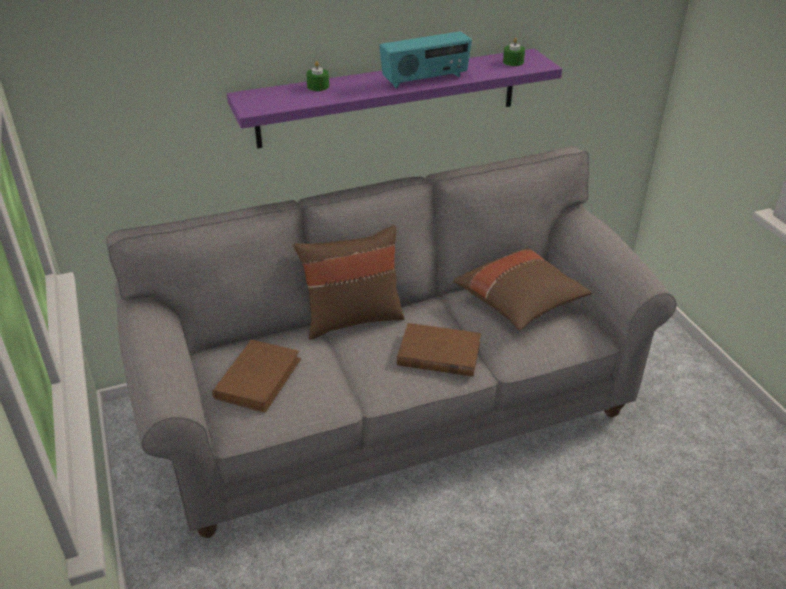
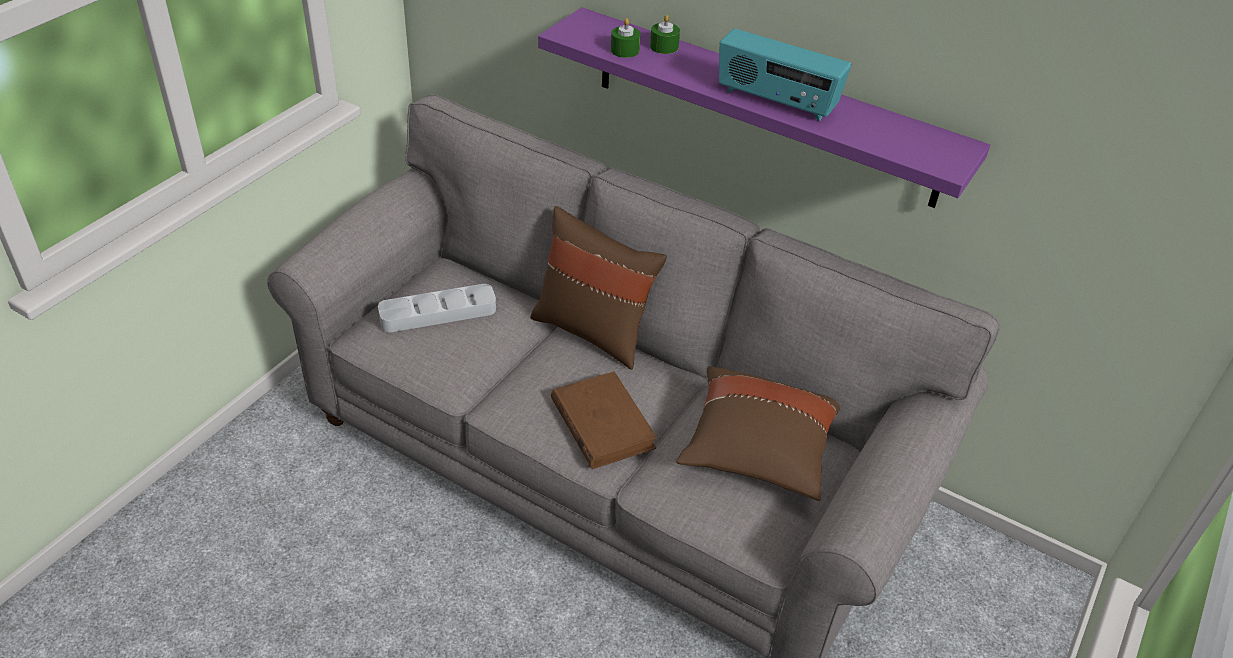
camera: 50 degrees right, 5 degrees up
brown book [212,339,301,413] -> grey tray [378,284,496,332]
green candle [503,37,525,66] -> green candle moved to [611,18,641,58]

